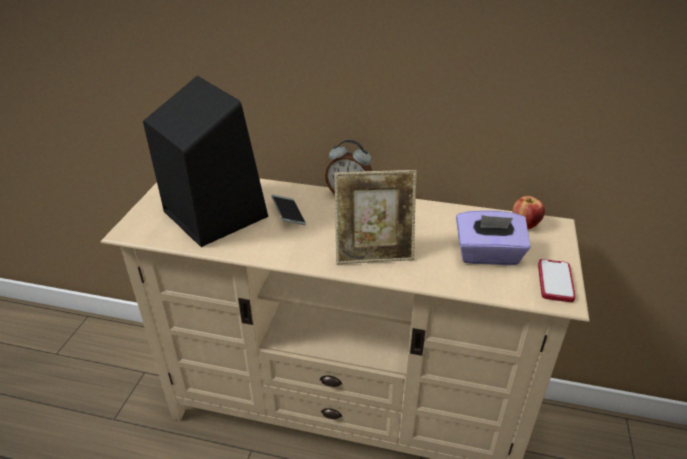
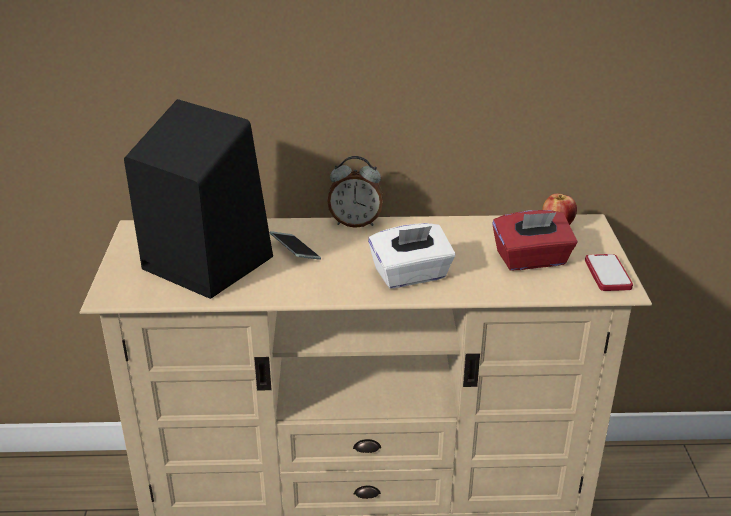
camera: 15 degrees left, 5 degrees down
picture frame [334,170,417,264] -> white tissue box [368,223,455,288]
purple tissue box [456,210,531,265] -> red tissue box [492,210,577,270]

